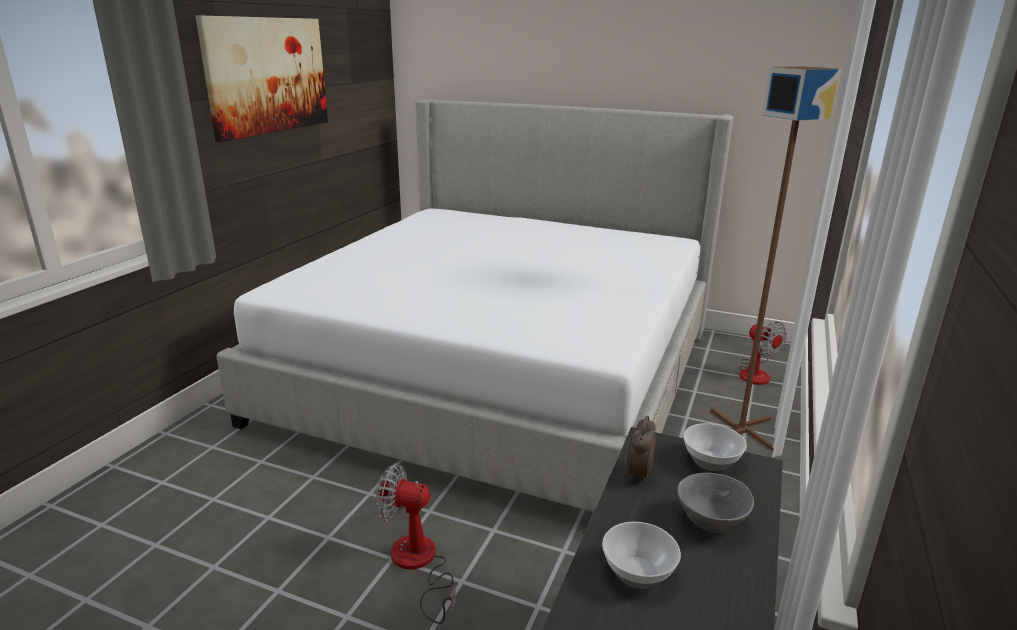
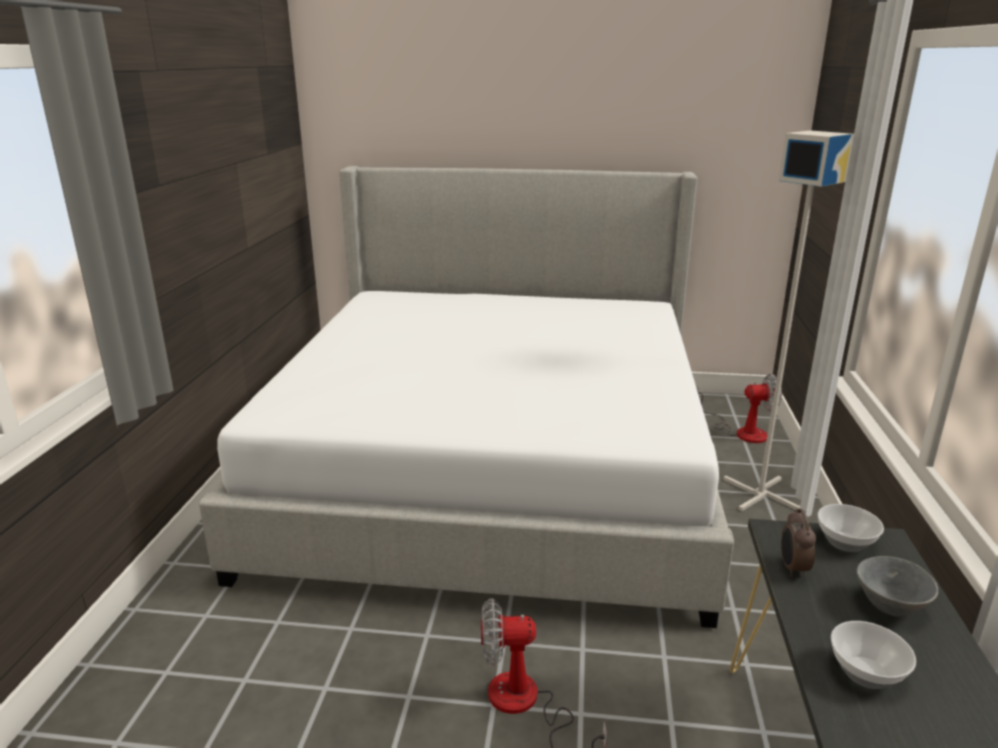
camera: 15 degrees left, 0 degrees up
picture [196,15,328,142] -> none
brown floor lamp [711,66,842,451] -> grey floor lamp [723,130,854,511]
fan [738,321,787,385] -> fan turned 45 degrees counterclockwise [697,374,782,443]

